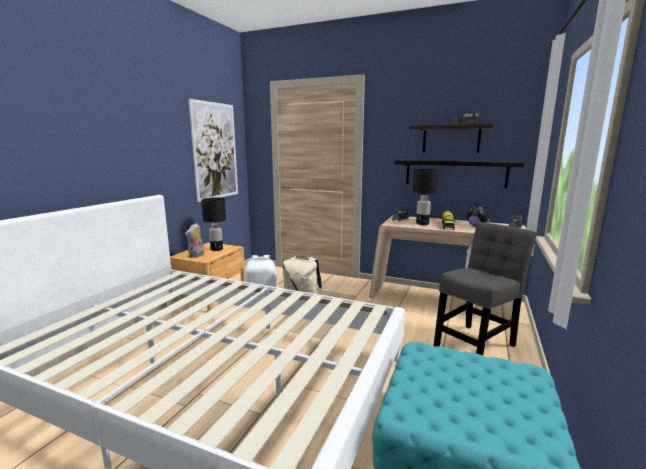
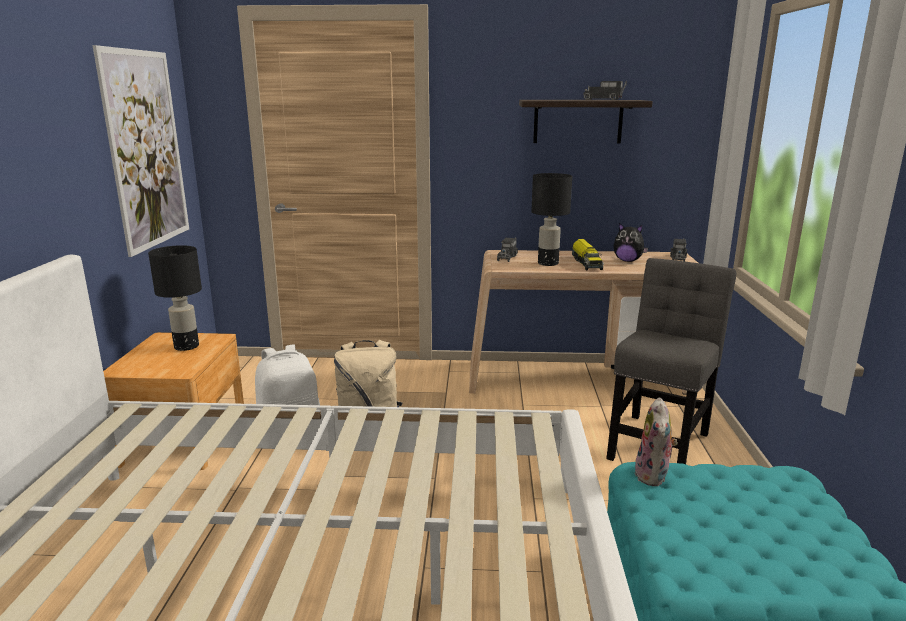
camera: 20 degrees left, 5 degrees up
plush toy [185,223,204,258] -> plush toy moved to [634,397,678,486]
black shelf [394,159,524,188] -> none

